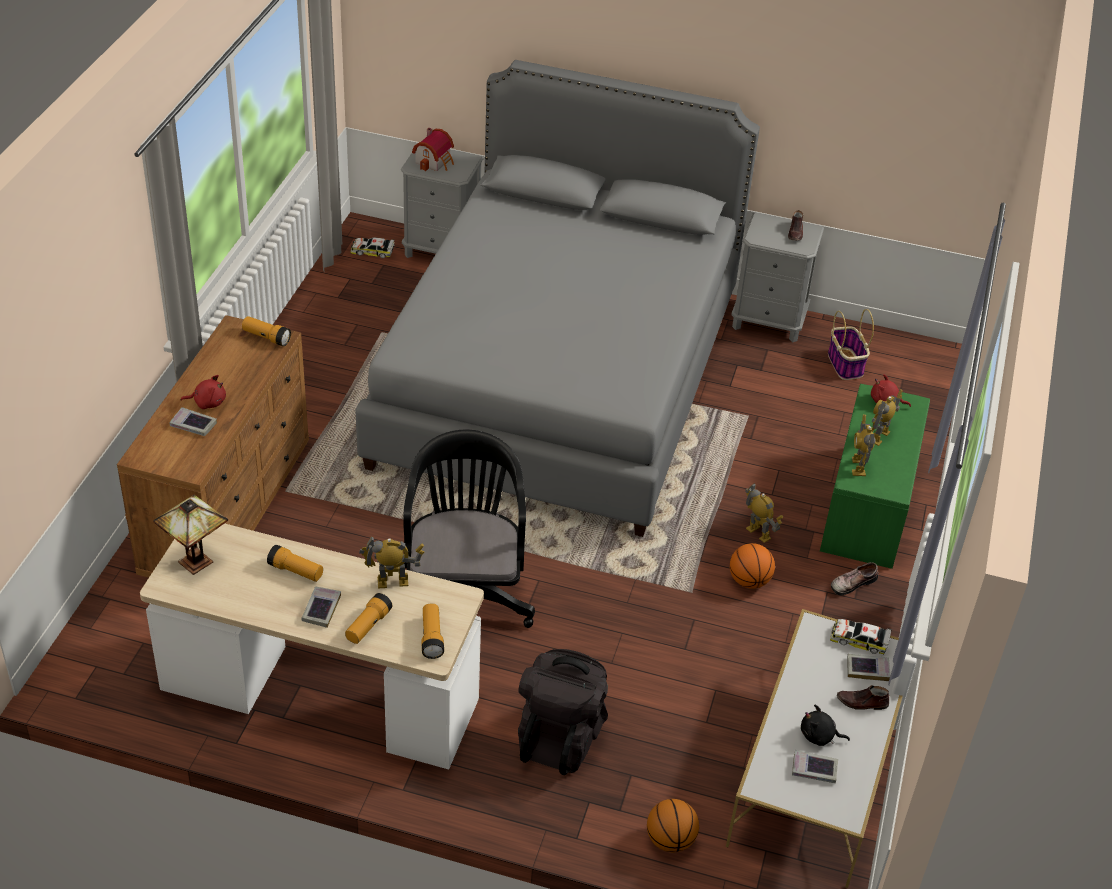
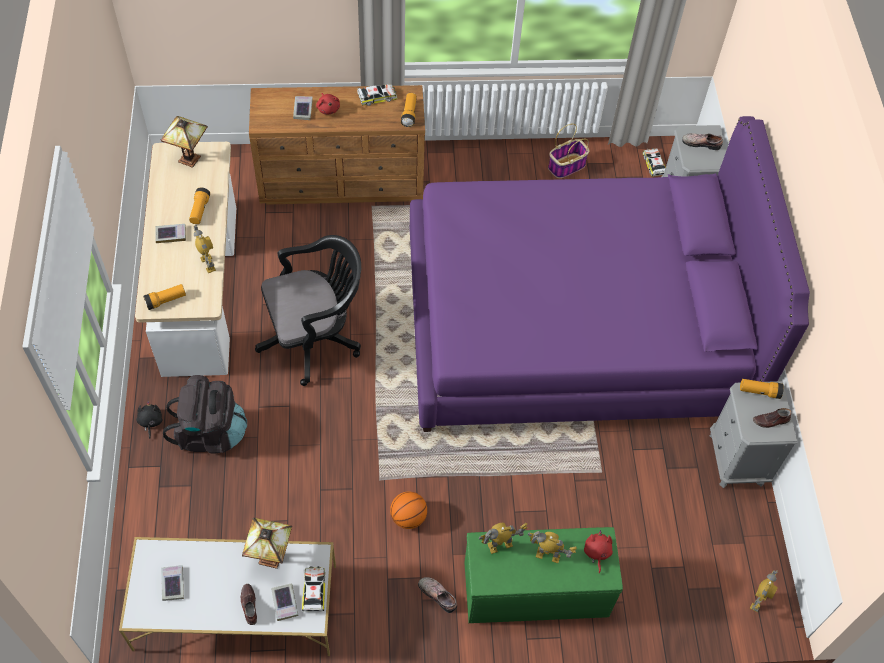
camera: 70 degrees right, 15 degrees up
flashlight [345,593,393,644] -> flashlight moved to [740,379,784,399]
grey bed [356,60,760,537] -> purple bed [410,116,810,432]
toy house [412,128,454,171] -> shoe [682,133,723,150]
basketball [647,799,699,852] -> none
toy robot [745,483,783,543] -> toy robot moved to [750,570,778,613]
black plush toy [801,704,850,746] -> black plush toy moved to [136,401,162,439]
basket [828,309,874,380] -> basket moved to [548,124,590,178]
none -> table lamp [242,518,292,569]
none -> toy car [357,84,397,106]

